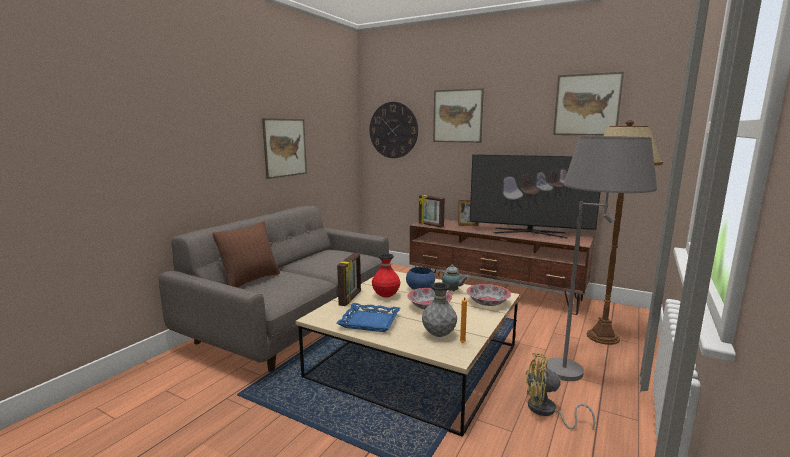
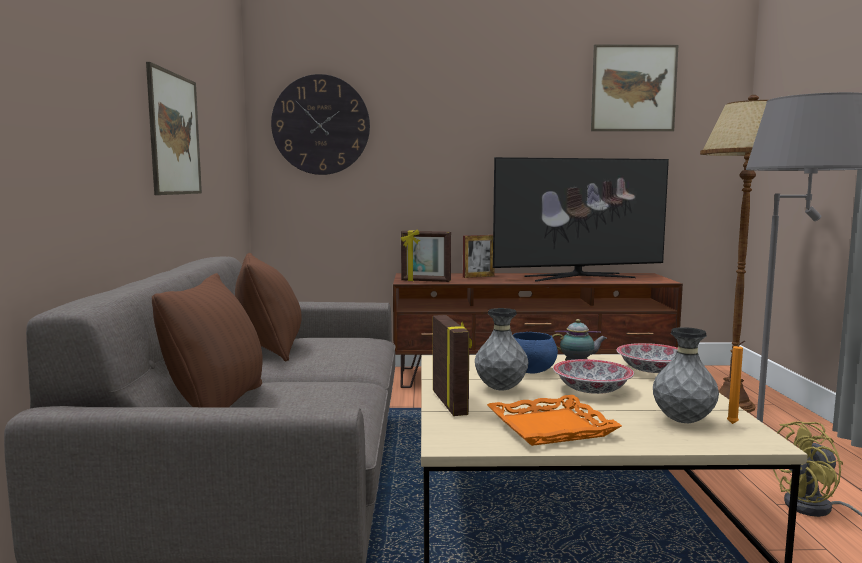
camera: 30 degrees left, 5 degrees down
blue tray [337,303,400,332] -> orange tray [487,395,622,446]
red vase [372,253,400,298] -> grey vase [475,308,528,391]
picture [433,88,484,143] -> none
none -> brown pillow [235,253,302,361]

